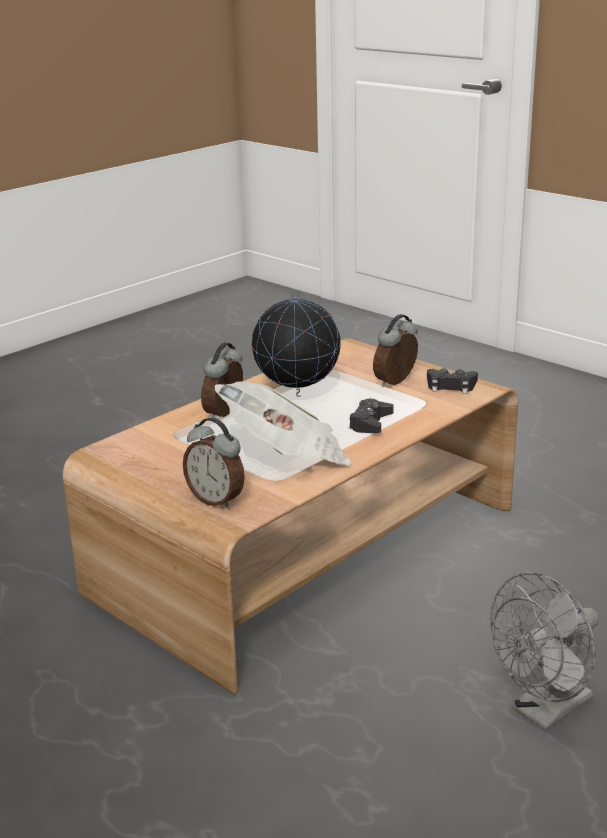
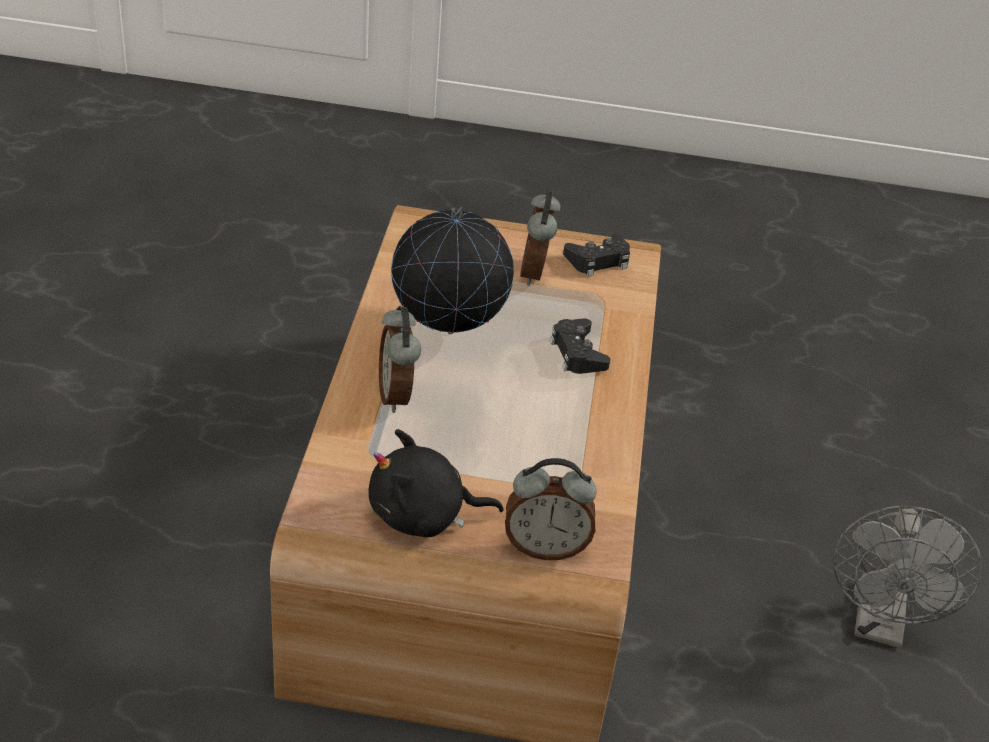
camera: 40 degrees left, 15 degrees up
newspaper [215,382,352,465] -> none
none -> black plush toy [368,429,503,537]

